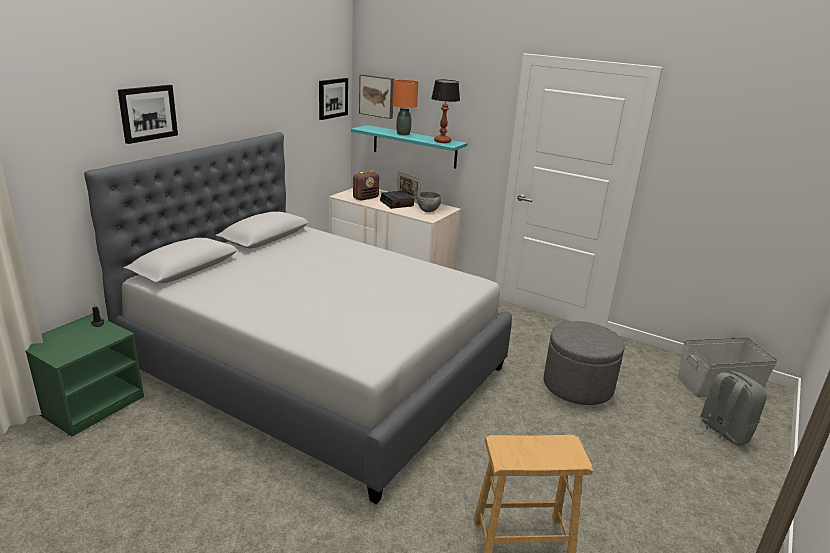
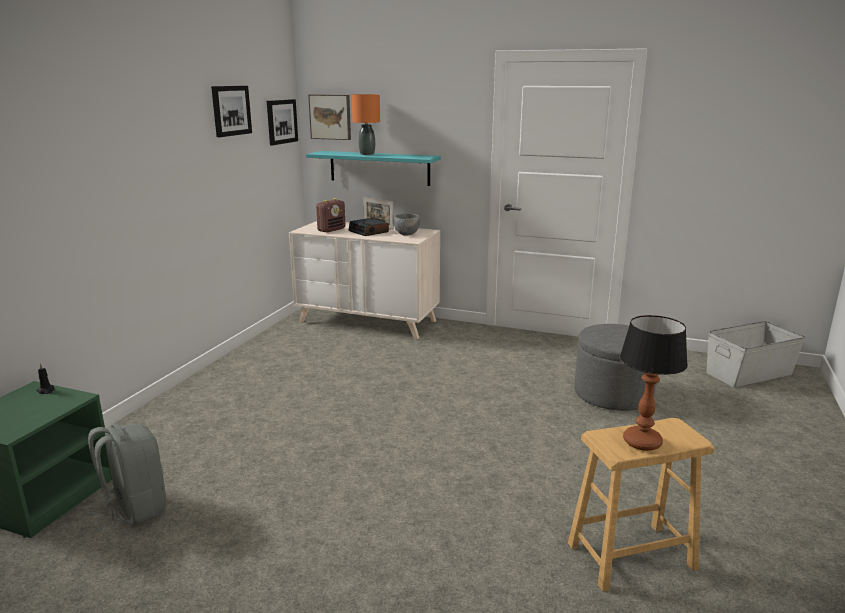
camera: 10 degrees left, 5 degrees down
grey bed [84,132,512,504] -> none
picture [118,85,178,144] -> picture moved to [211,86,252,137]
table lamp [431,80,460,143] -> table lamp moved to [620,315,688,451]
grey backpack [695,371,767,446] -> grey backpack moved to [88,424,166,531]

